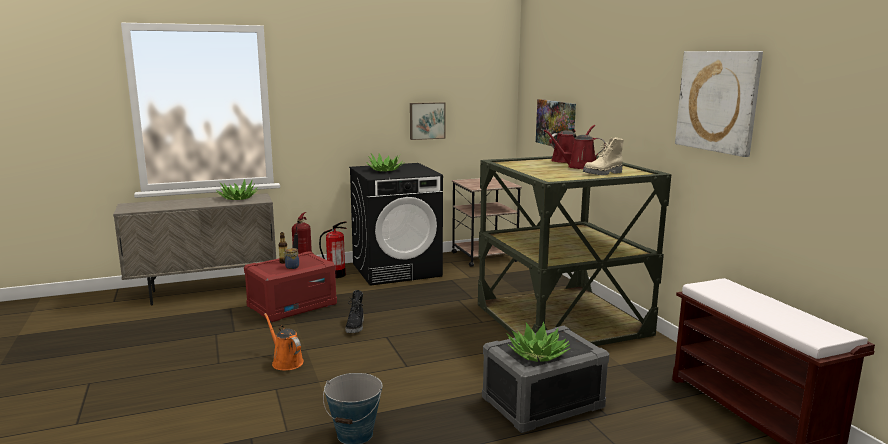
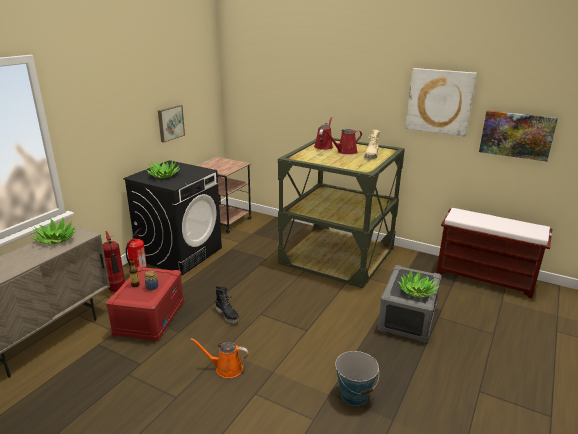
camera: 40 degrees left, 10 degrees up
picture [536,99,576,146] -> picture moved to [479,110,558,162]

